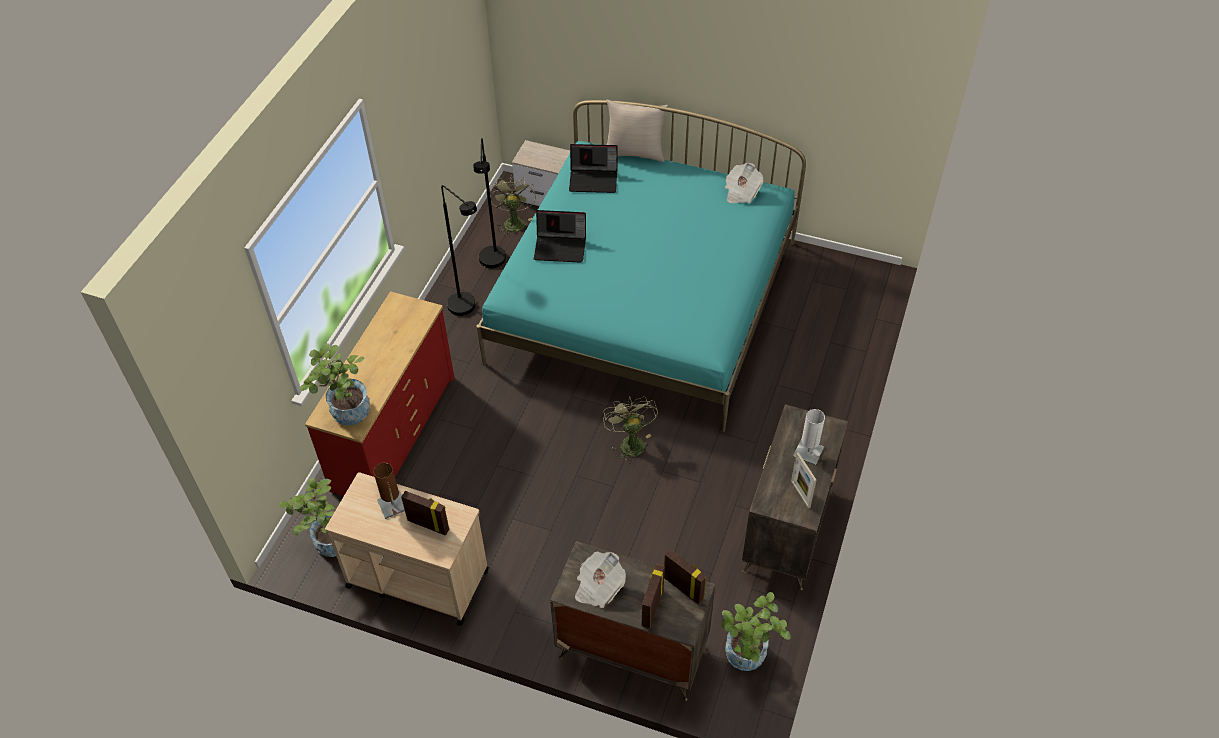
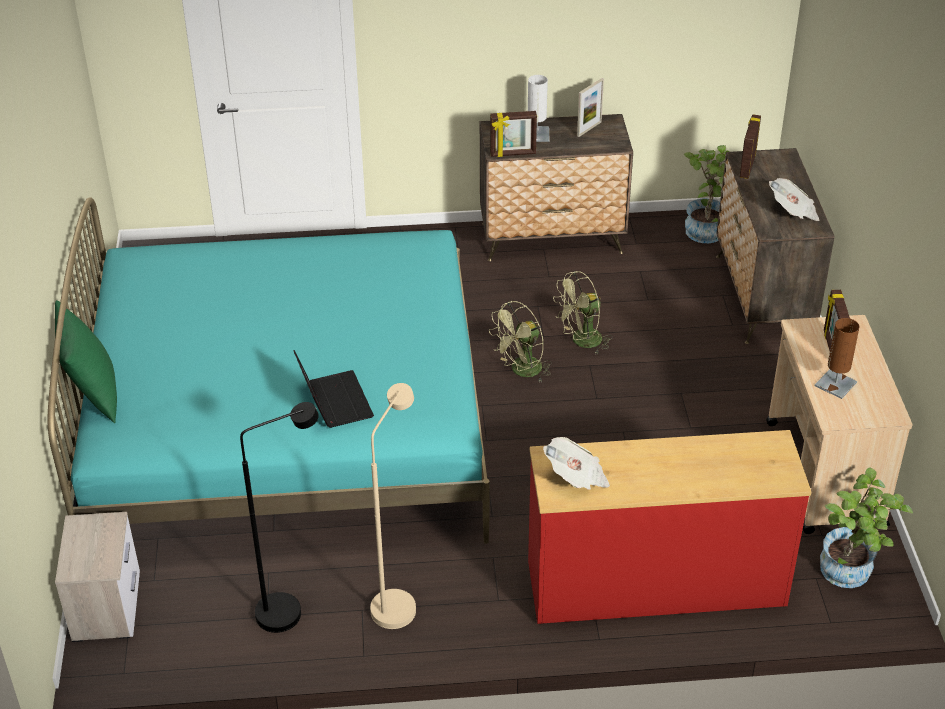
camera: 115 degrees left, 10 degrees down
potted plant [300,343,370,425] -> none
black floor lamp [441,185,477,316] -> beige floor lamp [370,383,416,629]
green fan [489,175,536,237] -> green fan moved to [553,271,612,354]
laptop [569,144,618,193] -> none
beige pillow [606,100,668,162] -> green pillow [55,300,117,423]
picture frame [642,564,665,629] -> picture frame moved to [490,111,537,157]
newspaper [725,163,763,203] -> newspaper moved to [543,437,610,490]

